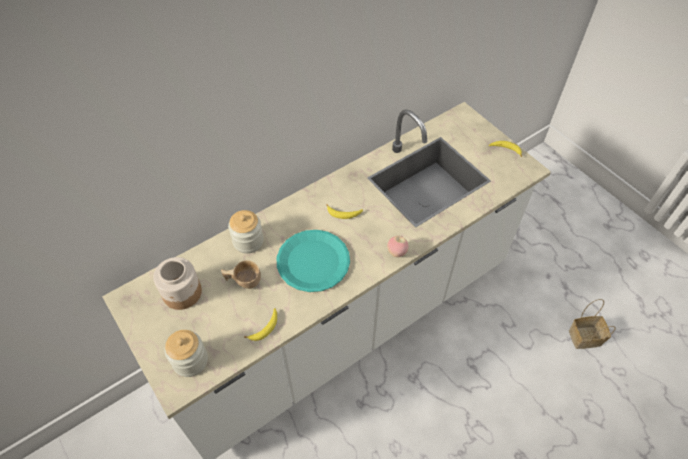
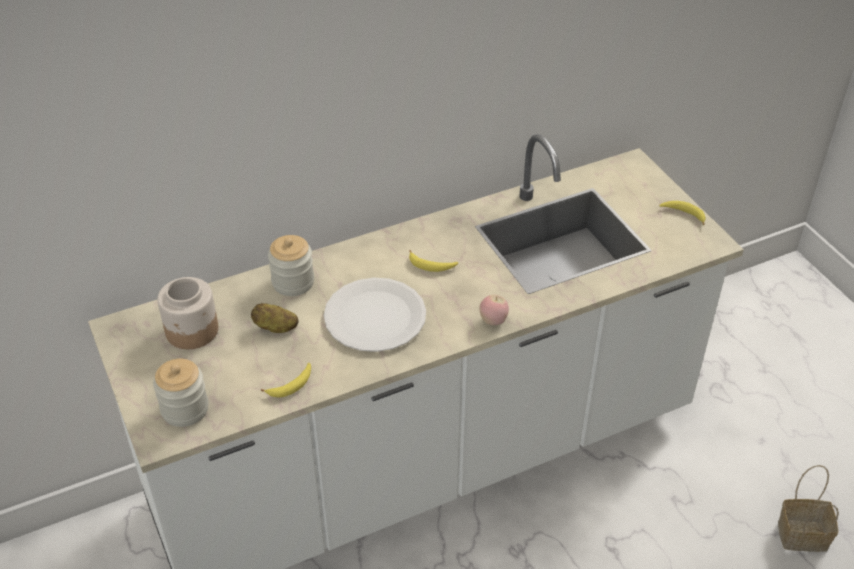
camera: 10 degrees right, 10 degrees down
beige cup [221,260,261,289] -> potato [251,303,299,333]
turquoise plate [277,230,350,292] -> white plate [324,278,426,352]

